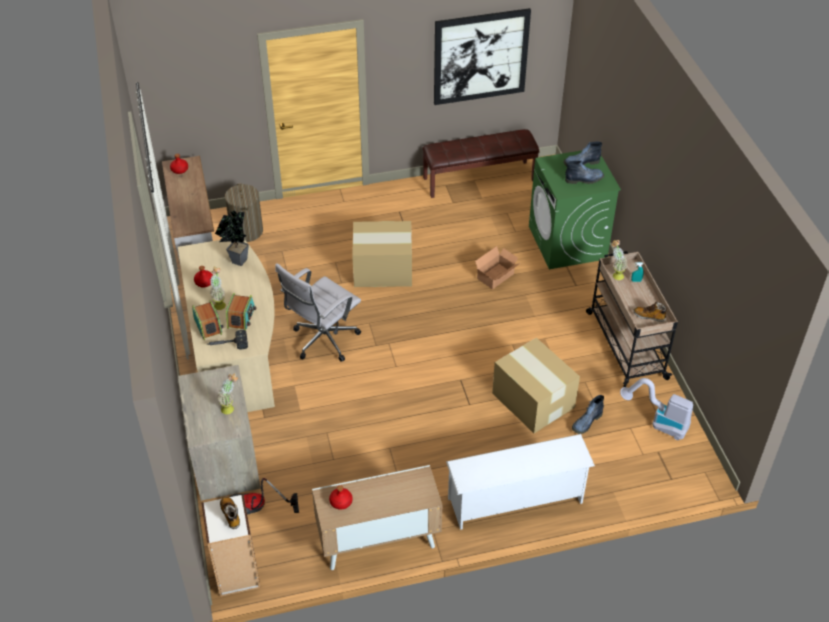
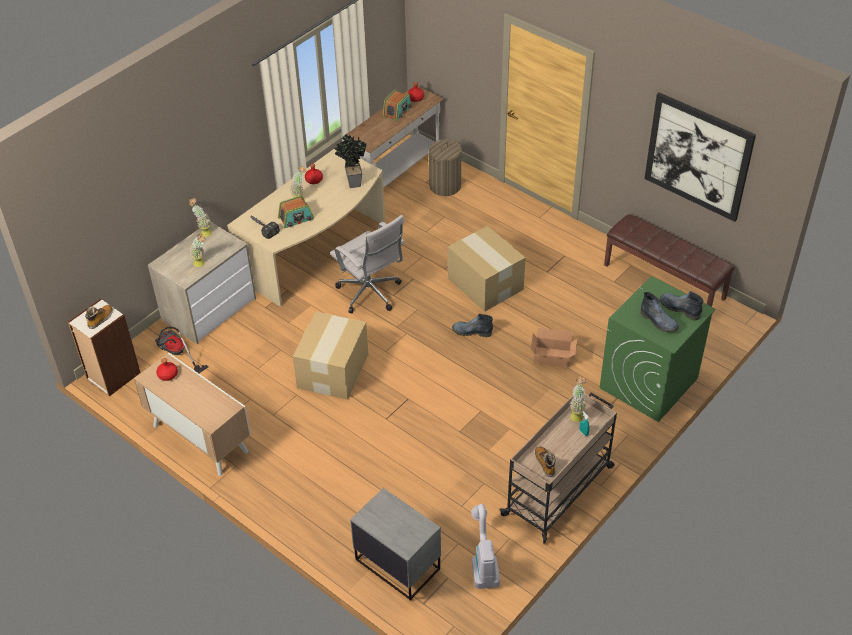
camera: 55 degrees right, 0 degrees up
radio [192,300,224,340] -> radio moved to [383,89,412,121]
white office chair [275,263,361,362] -> white office chair turned 135 degrees counterclockwise [330,215,405,313]
white shoe rack [446,434,595,530] -> none
cardboard box [492,338,580,433] -> cardboard box moved to [292,311,368,400]
boot [572,395,604,434] -> boot moved to [452,314,493,337]
none -> potted plant [189,198,212,237]
none -> grey nightstand [350,488,441,600]

